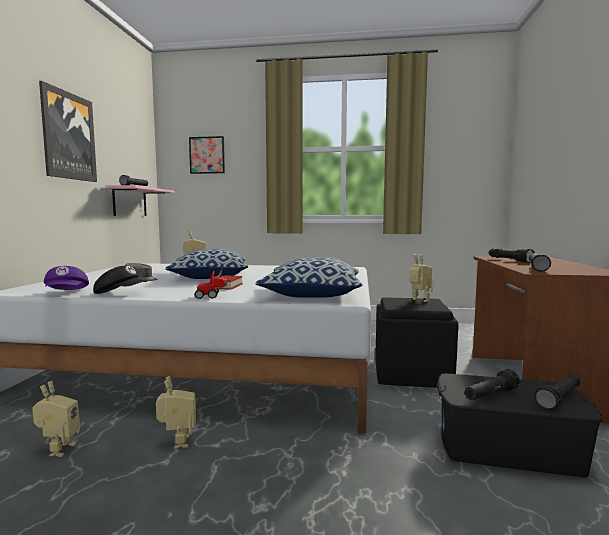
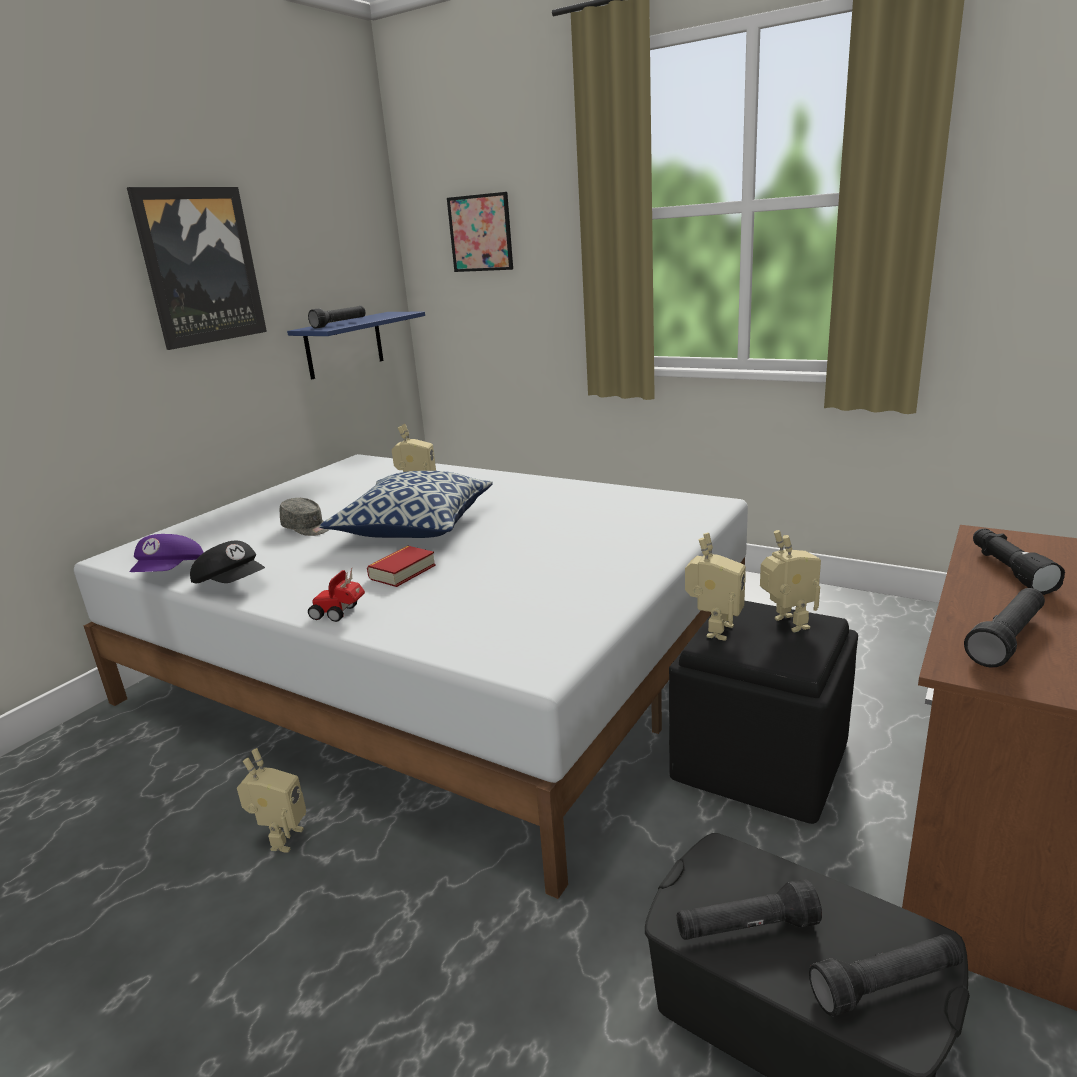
camera: 25 degrees right, 15 degrees up
toy robot [32,381,80,457] -> toy robot moved to [685,533,746,641]
pink shelf [105,185,174,216] -> blue shelf [287,311,425,379]
pillow [256,257,362,298] -> none

